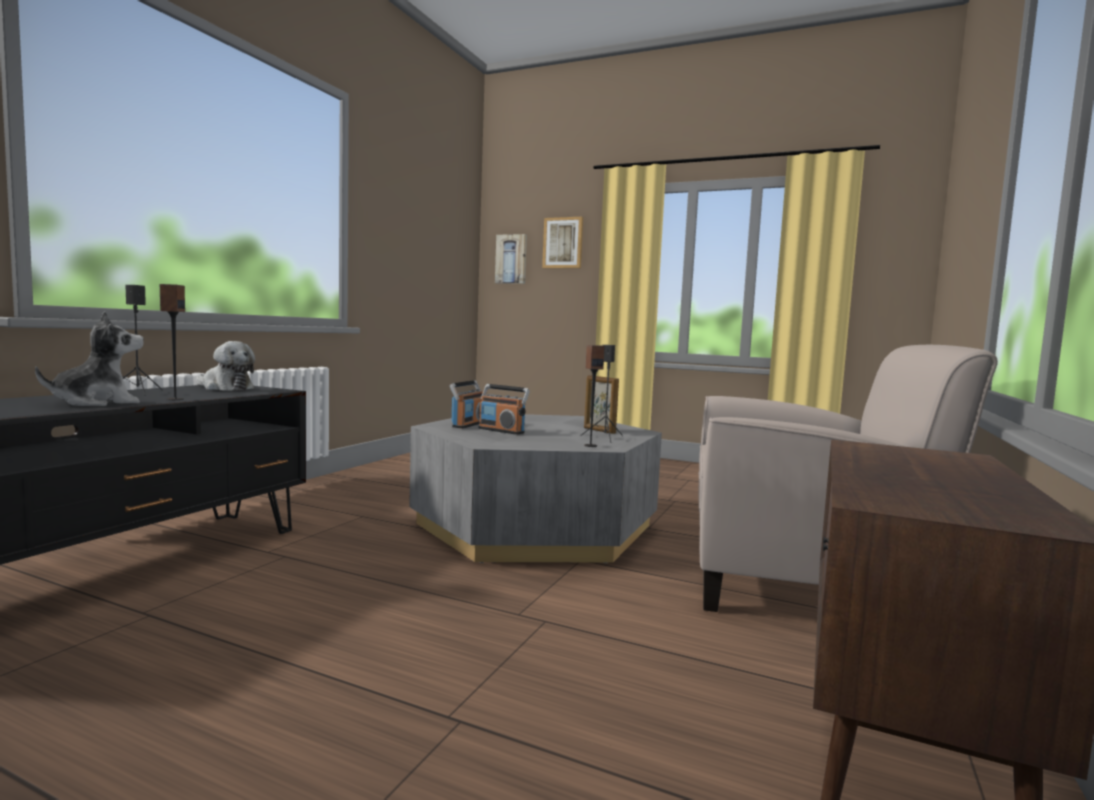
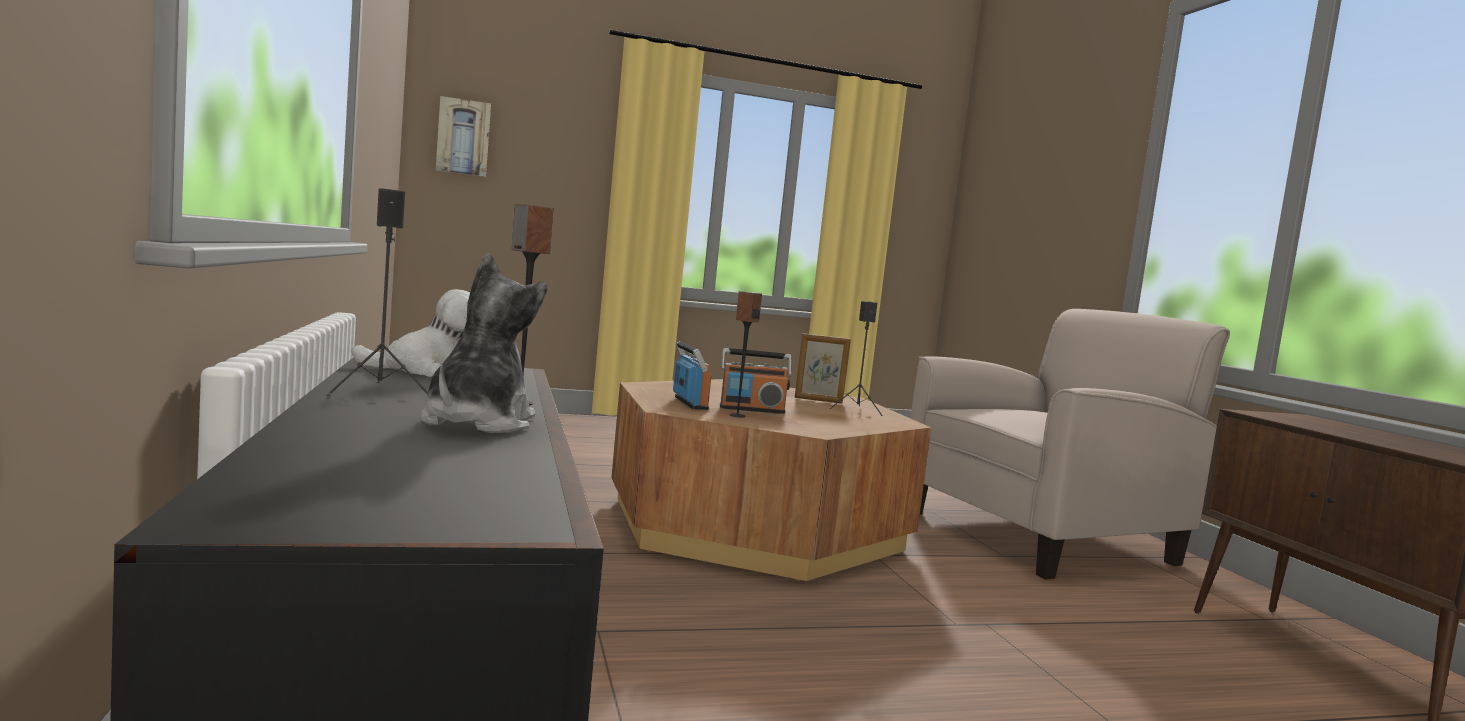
camera: 40 degrees left, 0 degrees up
grey coffee table [409,414,662,563] -> brown coffee table [611,379,931,581]
picture [542,217,583,268] -> none
speaker [584,345,605,447] -> speaker moved to [730,291,762,417]

